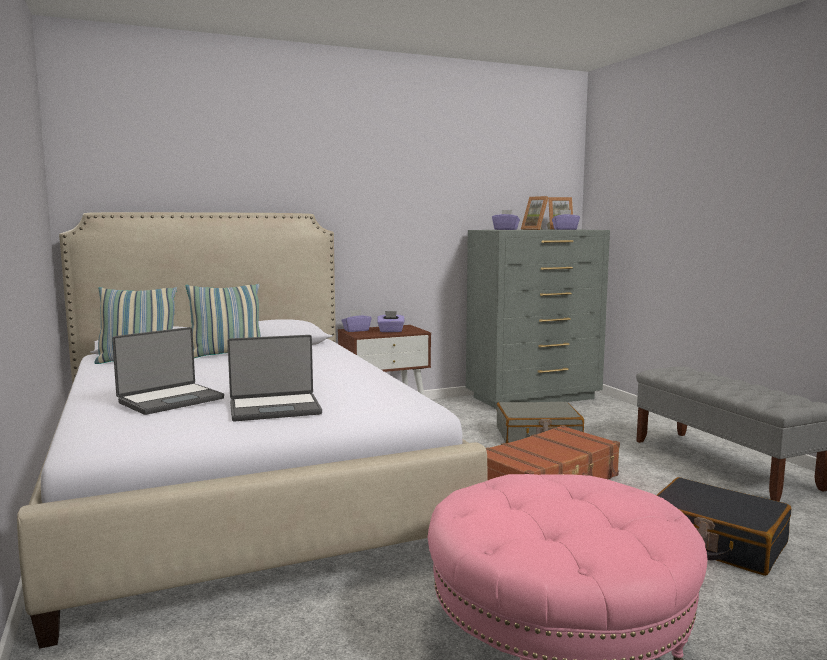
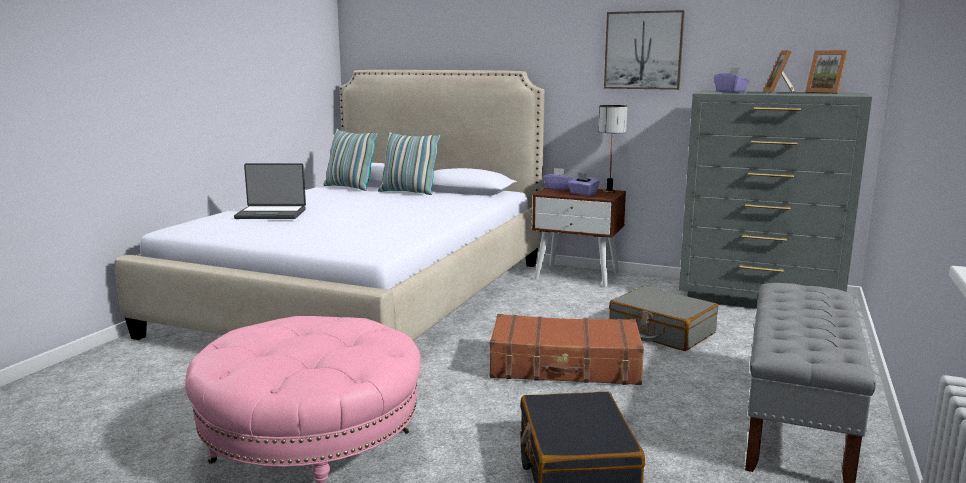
camera: 45 degrees right, 5 degrees up
laptop [227,335,322,421] -> none
purple tissue box [552,210,580,230] -> none
none -> table lamp [598,105,628,193]
none -> picture [604,10,685,90]

